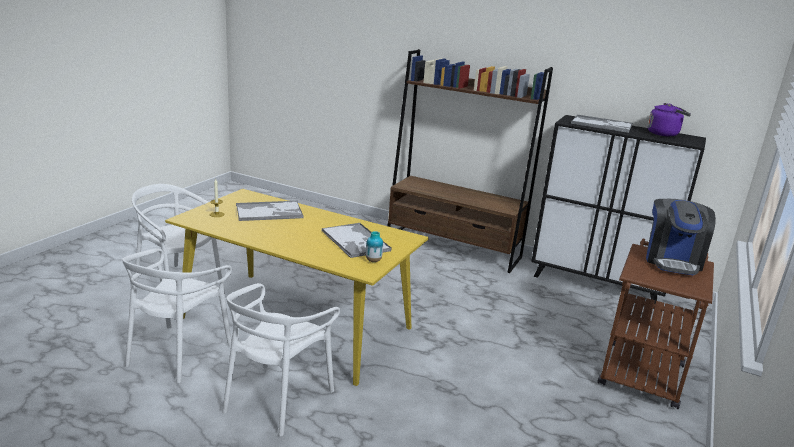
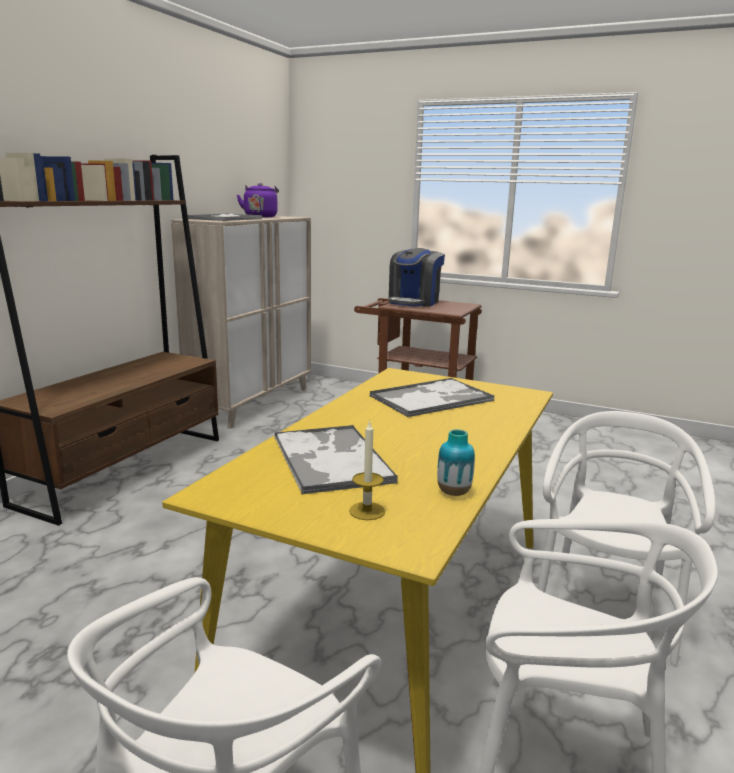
camera: 90 degrees left, 5 degrees down
white chair [222,283,340,436] -> white chair turned 90 degrees counterclockwise [537,411,715,665]
vase [366,231,383,262] -> vase moved to [437,429,475,496]
black cabinet [531,115,706,309] -> beige cabinet [171,216,311,429]
coffee machine [646,199,716,276] -> coffee machine turned 105 degrees clockwise [388,248,445,307]

